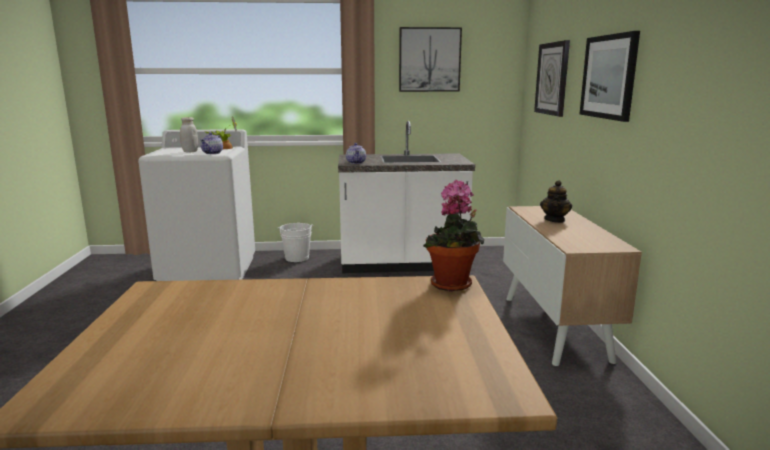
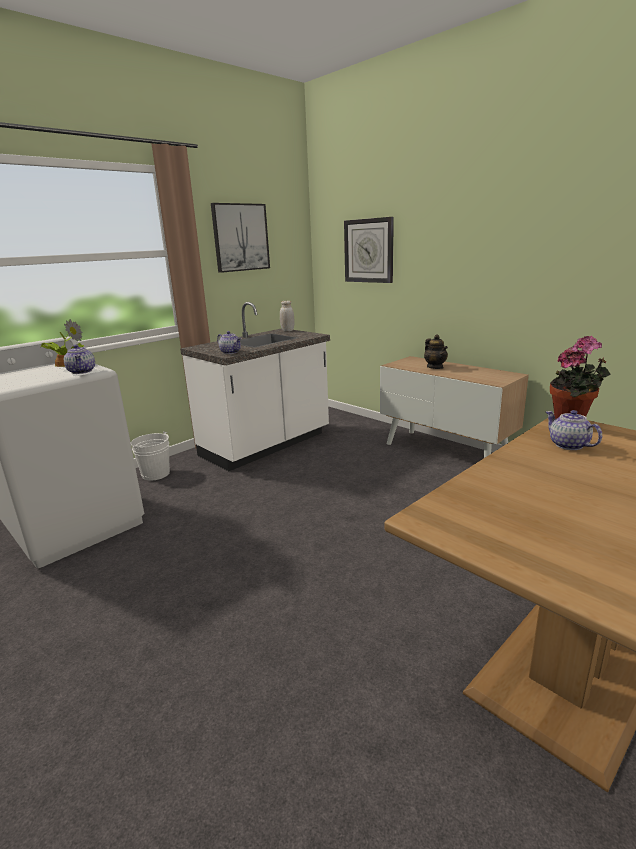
camera: 40 degrees left, 5 degrees up
white jar [180,117,198,152] -> white jar moved to [280,301,295,331]
picture [580,31,640,122] -> none
none -> teapot [545,410,602,450]

